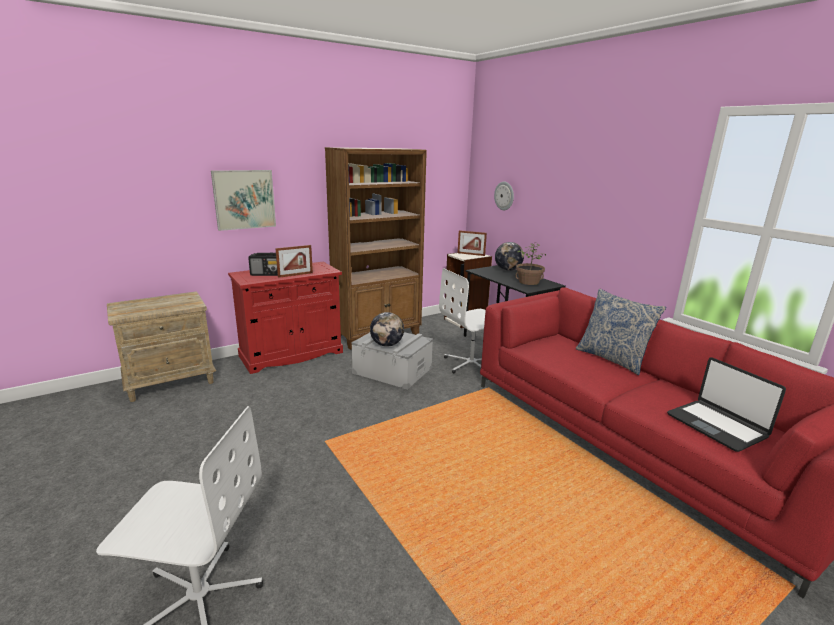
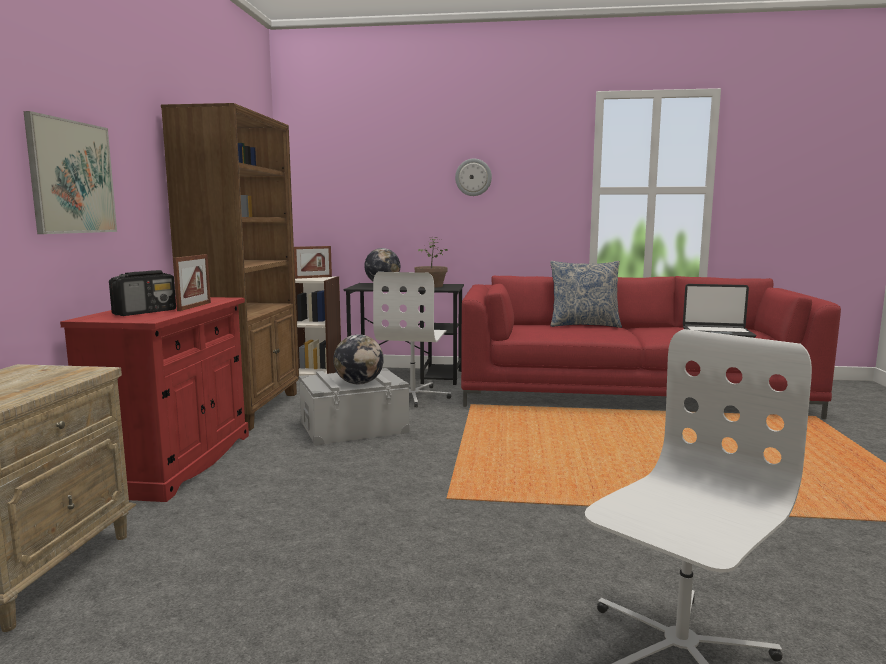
camera: 50 degrees left, 10 degrees down
wall clock [494,181,514,210] -> wall clock moved to [455,158,492,196]

